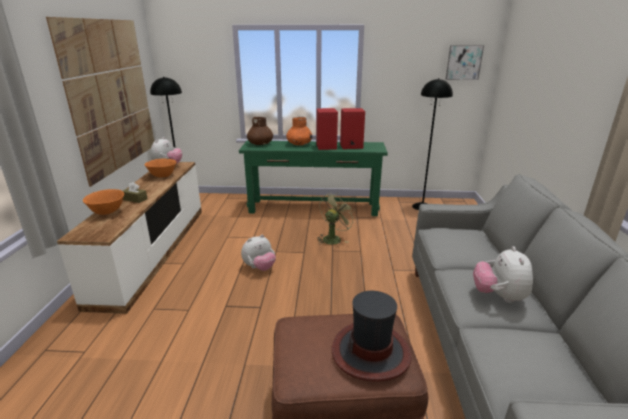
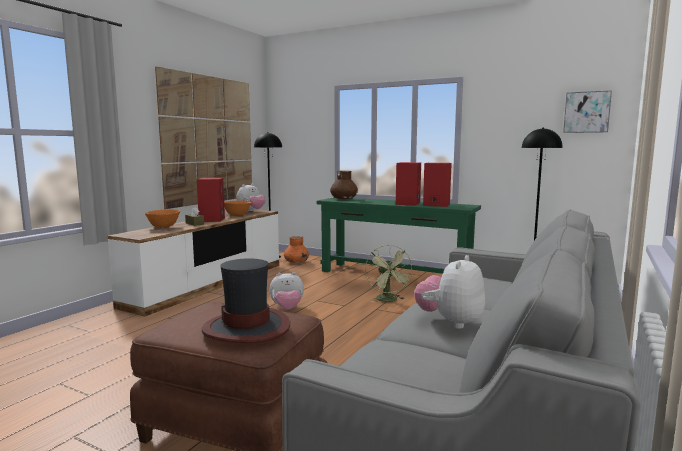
camera: 25 degrees right, 15 degrees down
orange vase [286,116,312,145] -> orange vase moved to [284,236,309,263]
green fan [317,192,356,244] -> green fan turned 105 degrees clockwise [365,245,413,303]
none -> red speaker [197,178,225,222]

